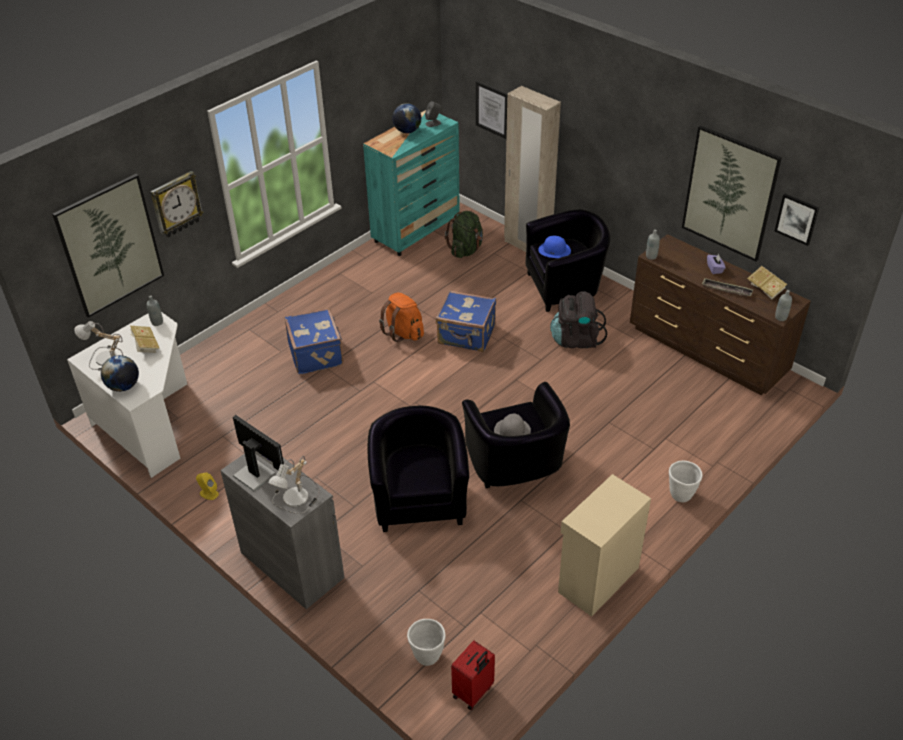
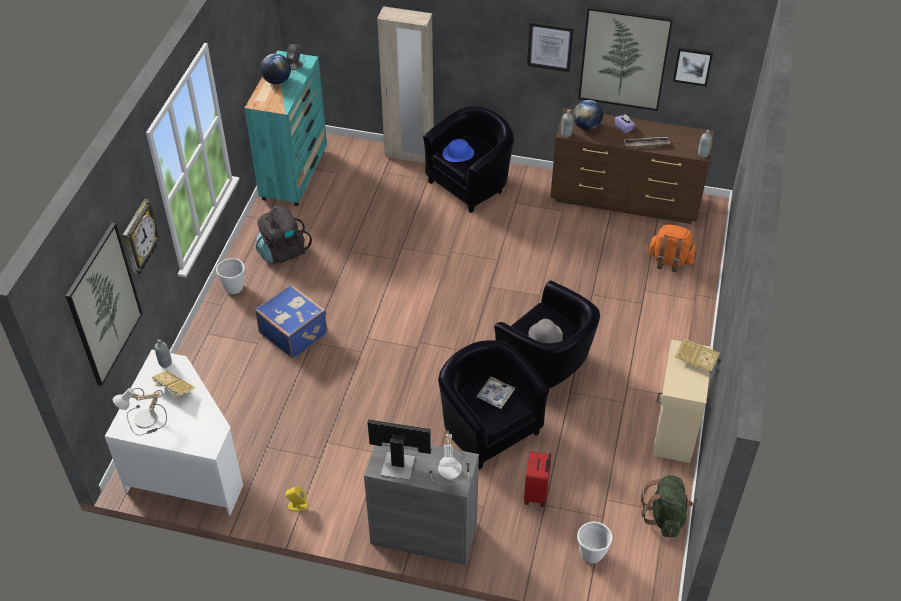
camera: 30 degrees left, 5 degrees up
globe [101,355,139,392] -> globe moved to [573,100,603,130]
orange backpack [379,292,424,343] -> orange backpack moved to [648,224,696,272]
blue suitcase [436,290,496,352] -> none
green backpack [445,211,483,258] -> green backpack moved to [641,475,693,537]
red suitcase [451,641,495,710] -> red suitcase moved to [524,451,552,507]
picture [476,81,507,139] -> picture moved to [527,22,574,72]
black backpack [550,291,607,348] -> black backpack moved to [256,206,312,264]
white planter [669,461,703,502] -> white planter moved to [216,258,245,294]
book [747,266,787,299] -> book moved to [675,338,720,372]
none -> tray [476,377,515,409]

